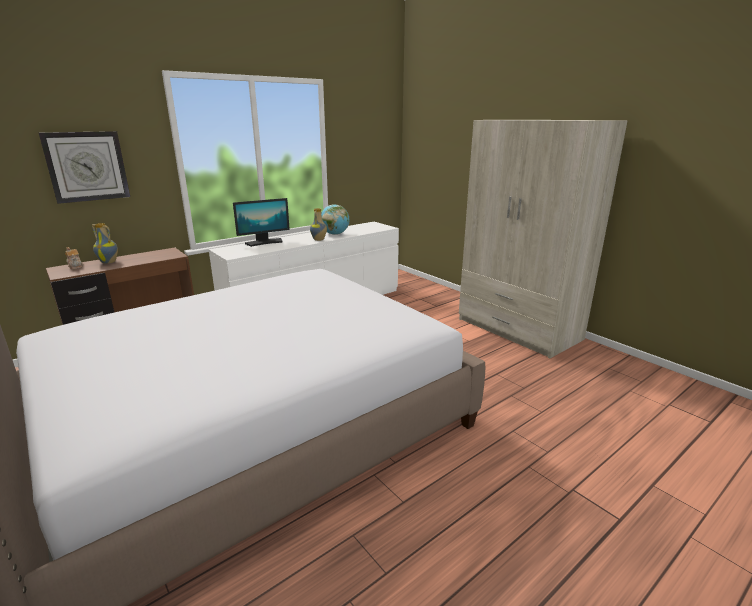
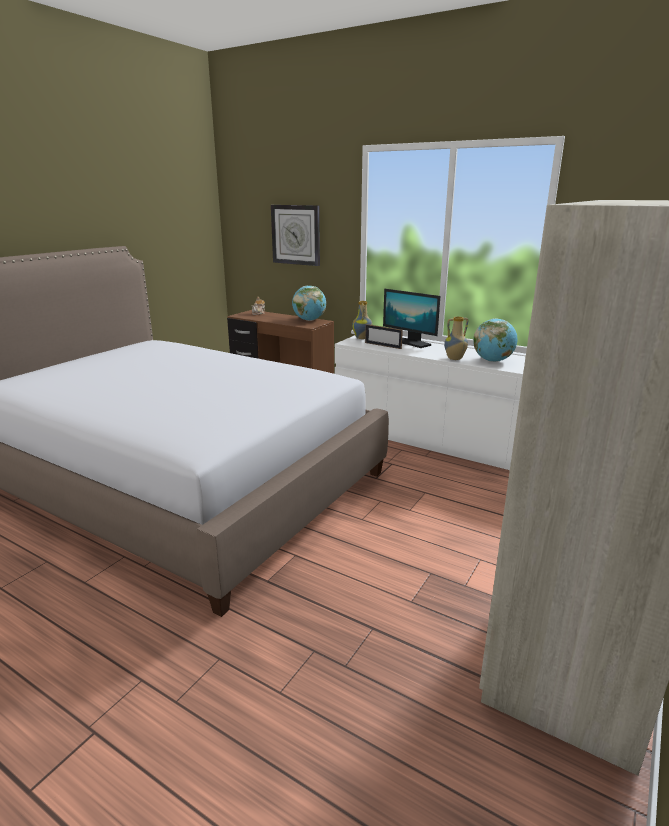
camera: 70 degrees right, 0 degrees up
vase [92,223,118,264] -> vase moved to [352,301,372,339]
none -> globe [292,286,326,321]
none -> picture frame [365,324,403,349]

